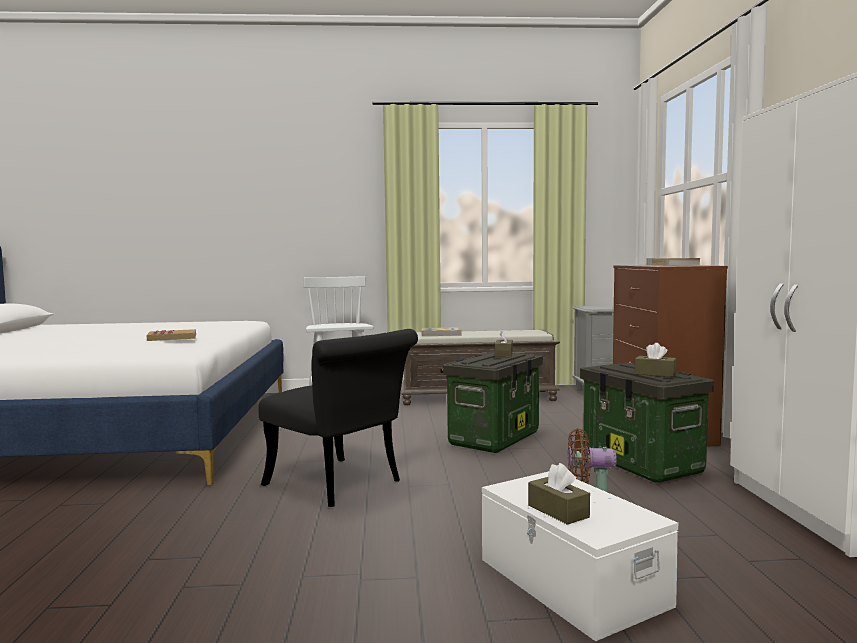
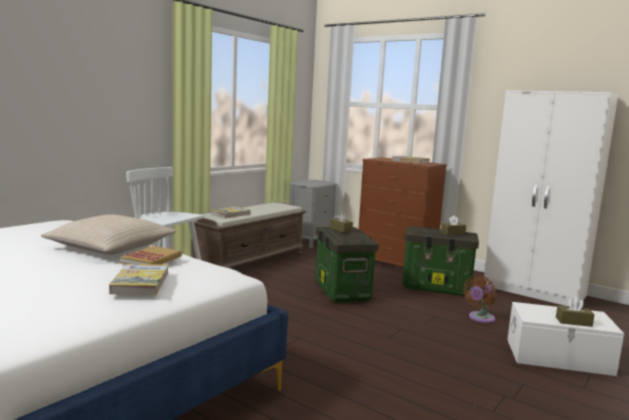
camera: 50 degrees left, 5 degrees up
black chair [258,329,418,507] -> none
none -> beige pillow [41,214,176,255]
none -> book [109,264,169,295]

